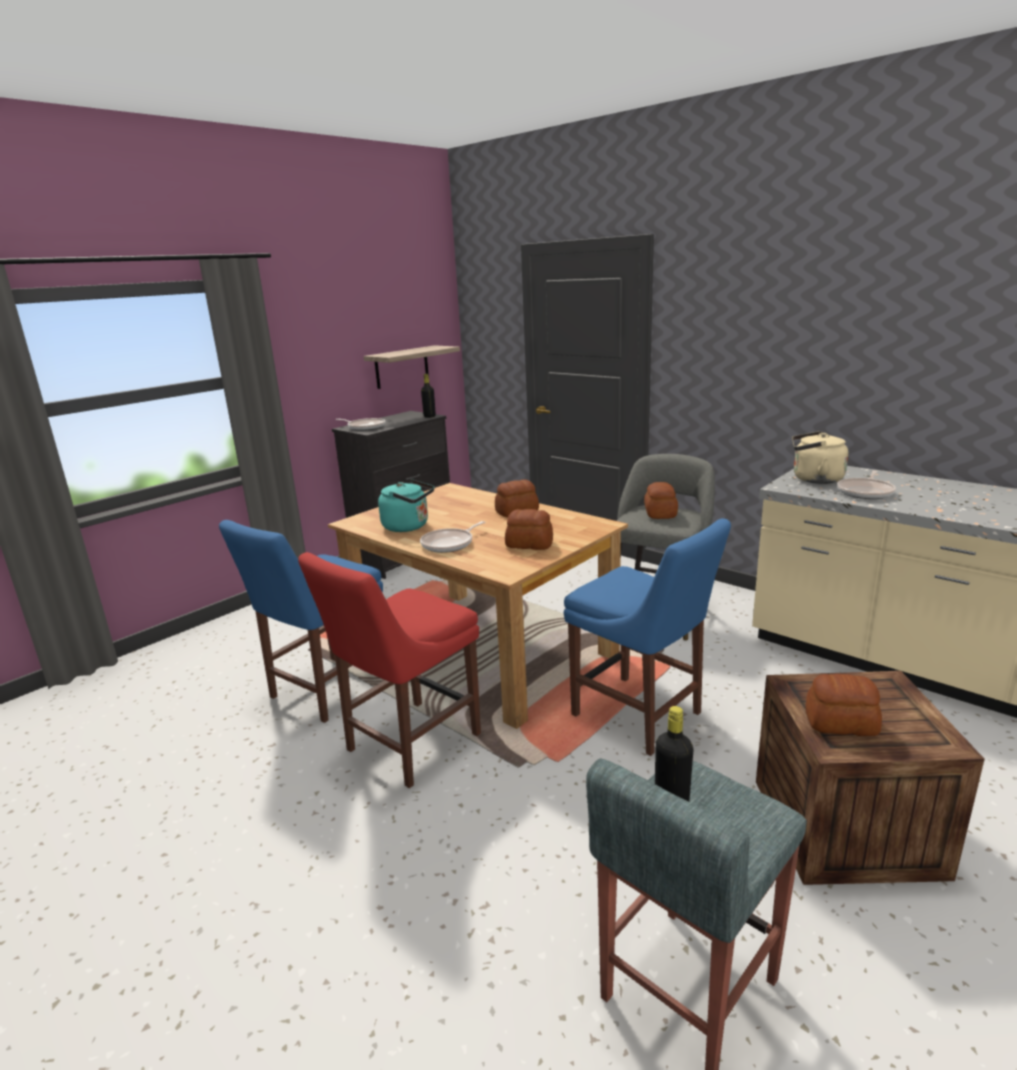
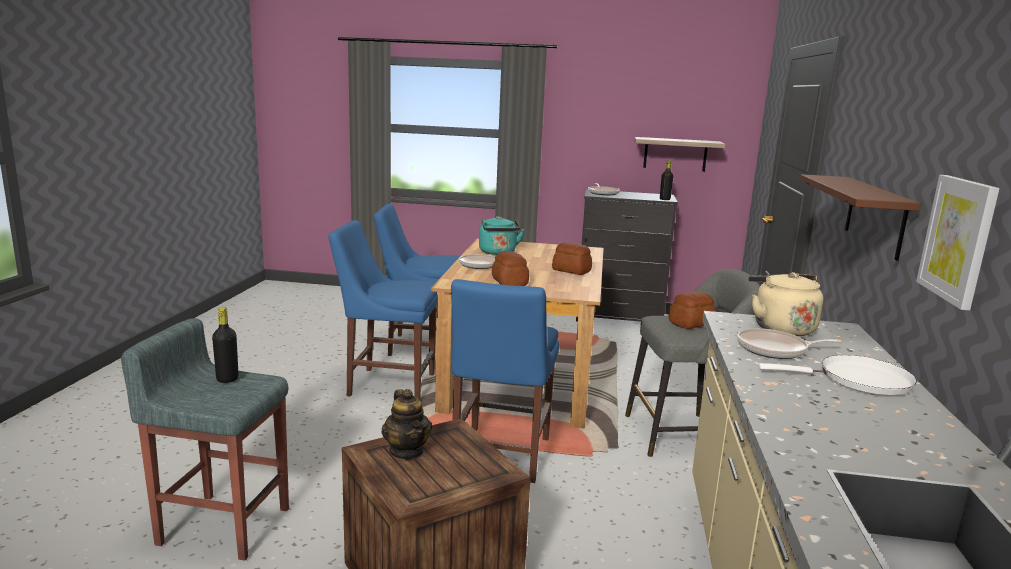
camera: 55 degrees right, 5 degrees down
red chair [298,552,481,788] -> blue chair [328,220,437,400]
bread [806,674,882,736] -> teapot [381,389,432,460]
none -> white frying pan [759,355,917,395]
none -> brown shelf [800,174,921,261]
none -> picture [916,175,1000,310]

